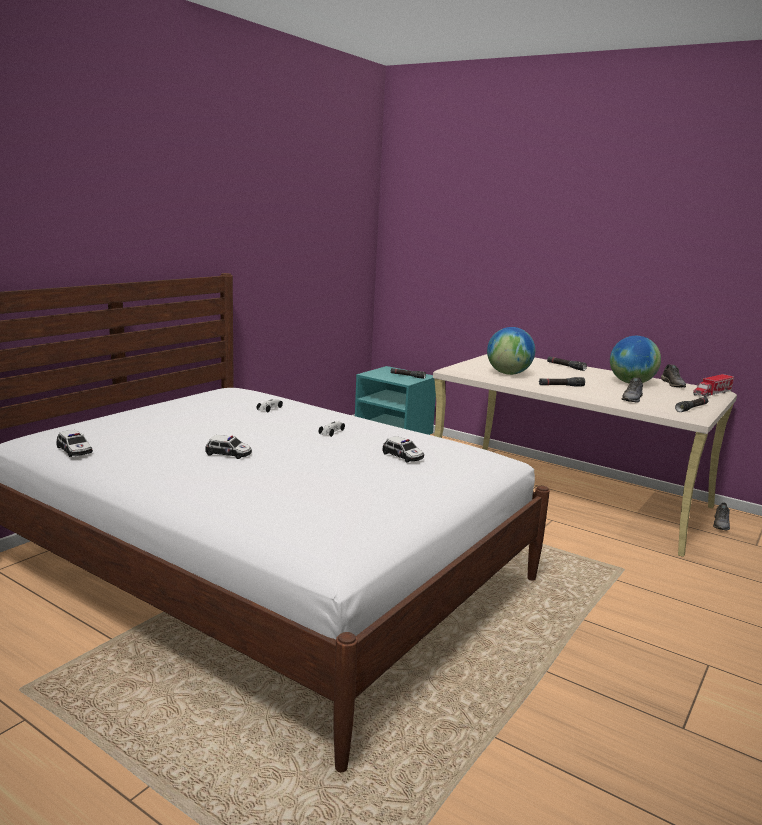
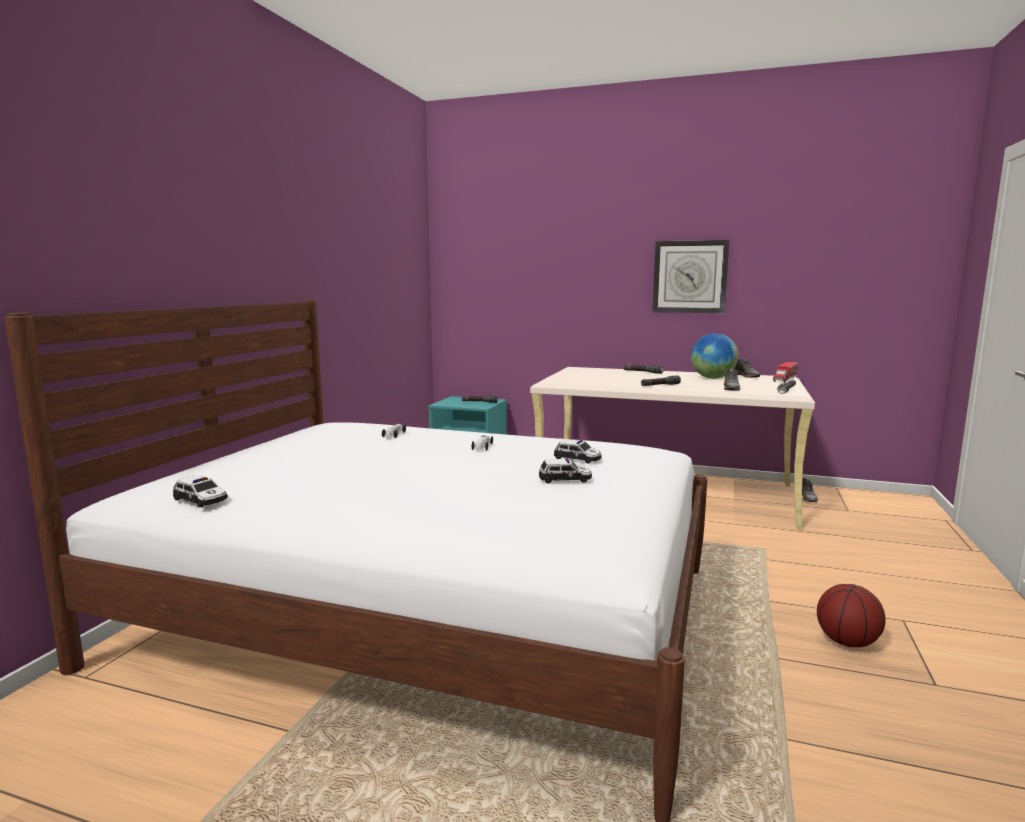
camera: 15 degrees left, 5 degrees down
toy car [205,435,252,459] -> toy car moved to [539,457,592,484]
globe [487,327,535,375] -> none
none -> wall clock [652,240,729,313]
none -> basketball [817,584,886,647]

